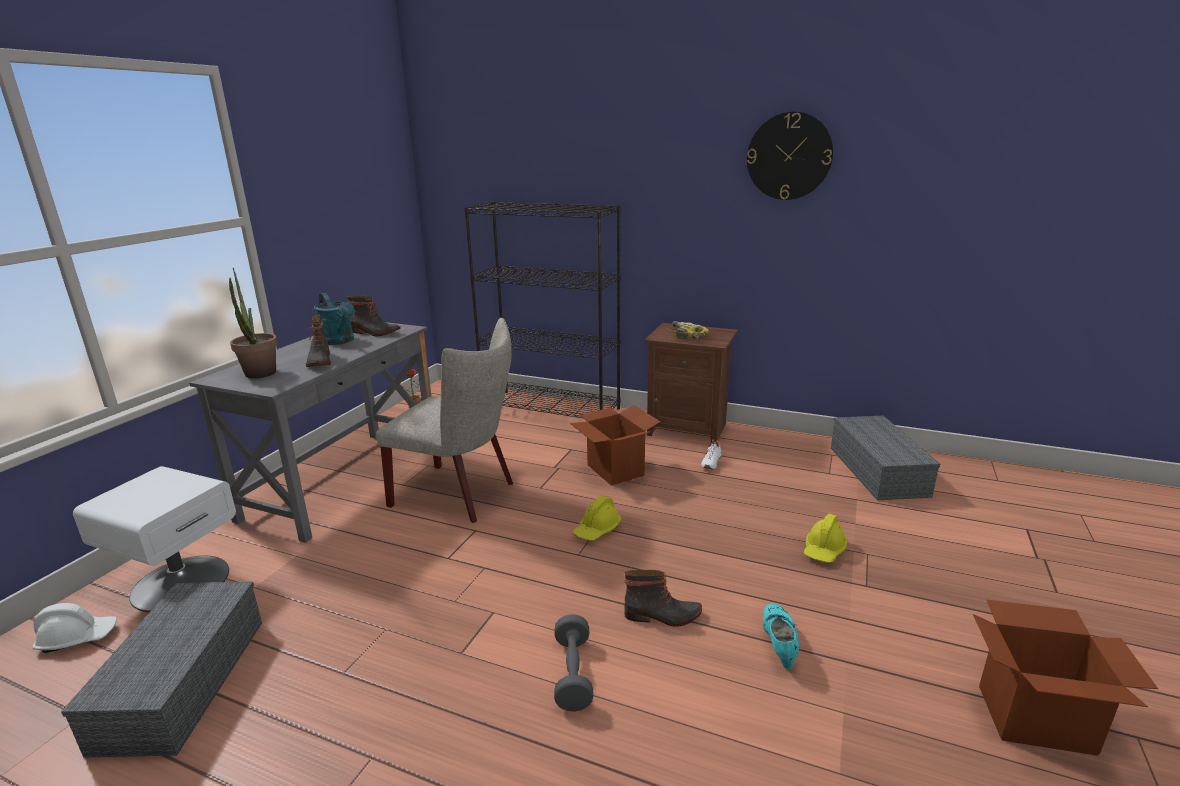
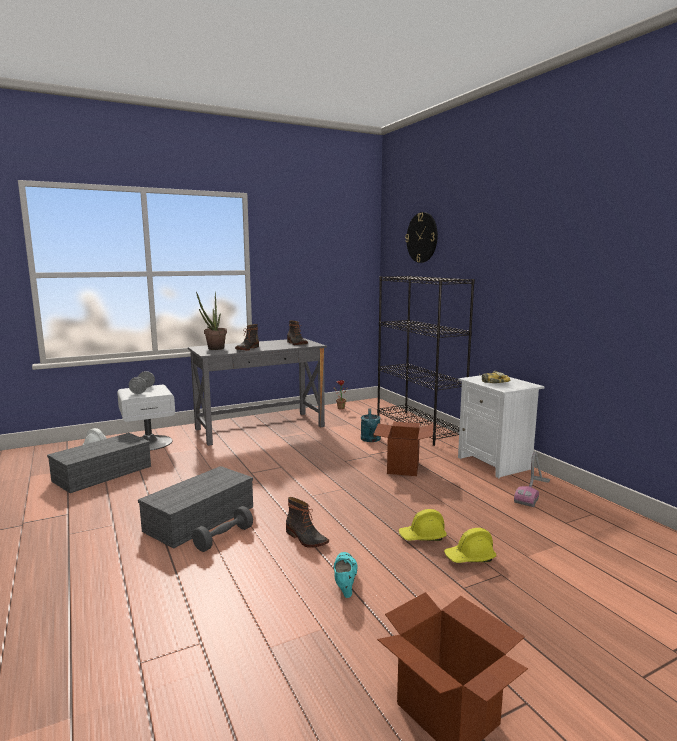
camera: 40 degrees right, 10 degrees down
turquoise watering can [314,293,355,345] -> turquoise watering can moved to [361,409,381,442]
beige chair [376,318,513,523] -> none
yellow hard hat [572,496,621,541] -> yellow hard hat moved to [399,509,447,541]
brown nightstand [644,323,738,443] -> white nightstand [458,375,545,478]
white shoe [701,439,721,470] -> none
wall clock [747,112,833,200] -> wall clock moved to [405,212,438,263]
turquoise shoe [763,603,799,669] -> turquoise shoe turned 45 degrees counterclockwise [334,552,358,598]
grey storage box [831,415,940,500] -> grey storage box moved to [138,466,253,549]
none -> grey dumbbell [129,371,155,394]
none -> vacuum cleaner [514,452,550,507]

